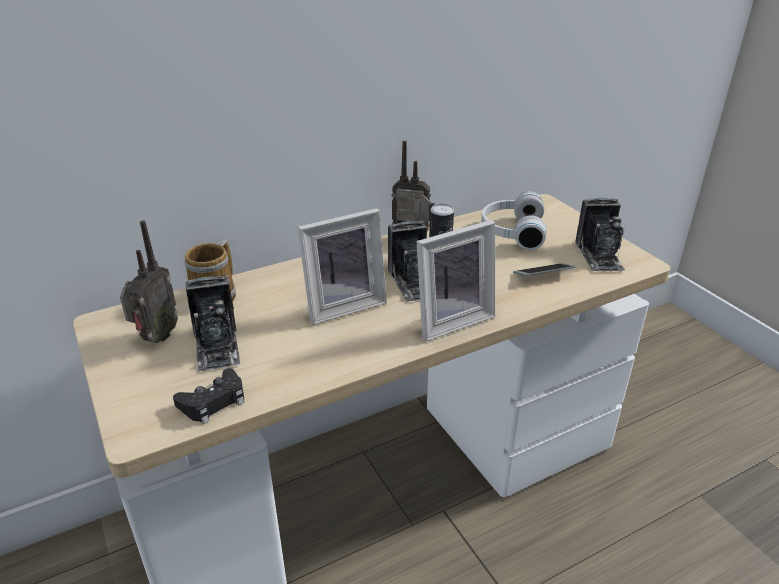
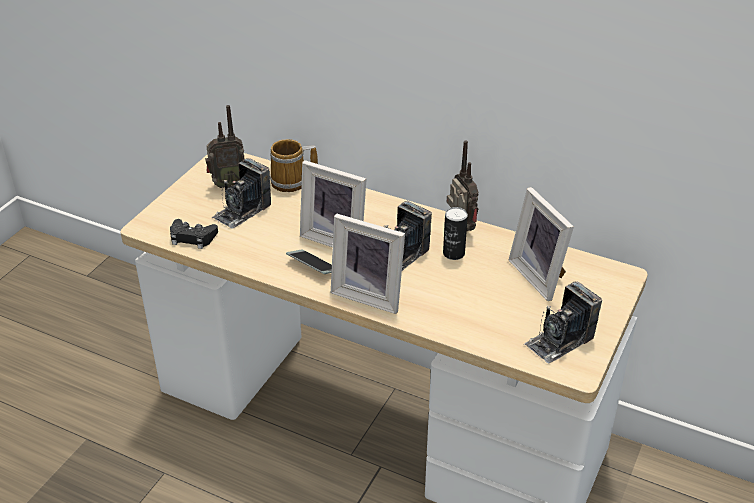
camera: 55 degrees right, 5 degrees up
white headphones [481,191,547,250] -> picture frame [509,187,574,301]
phone [513,263,576,276] -> phone moved to [286,250,332,274]

